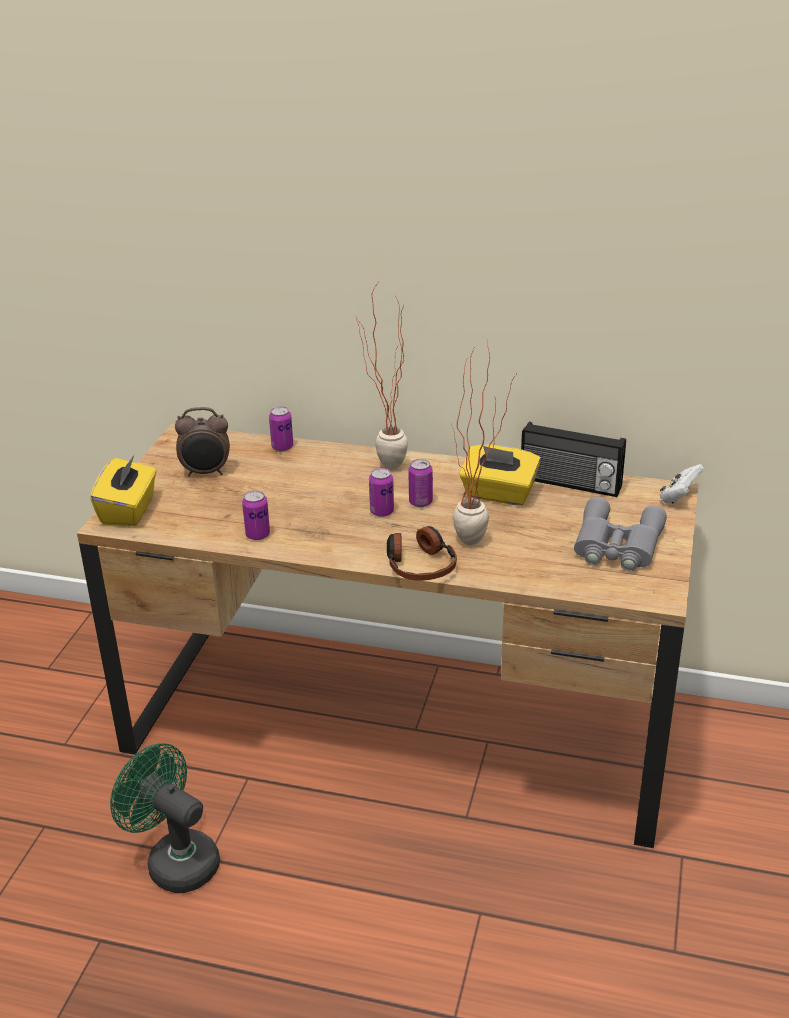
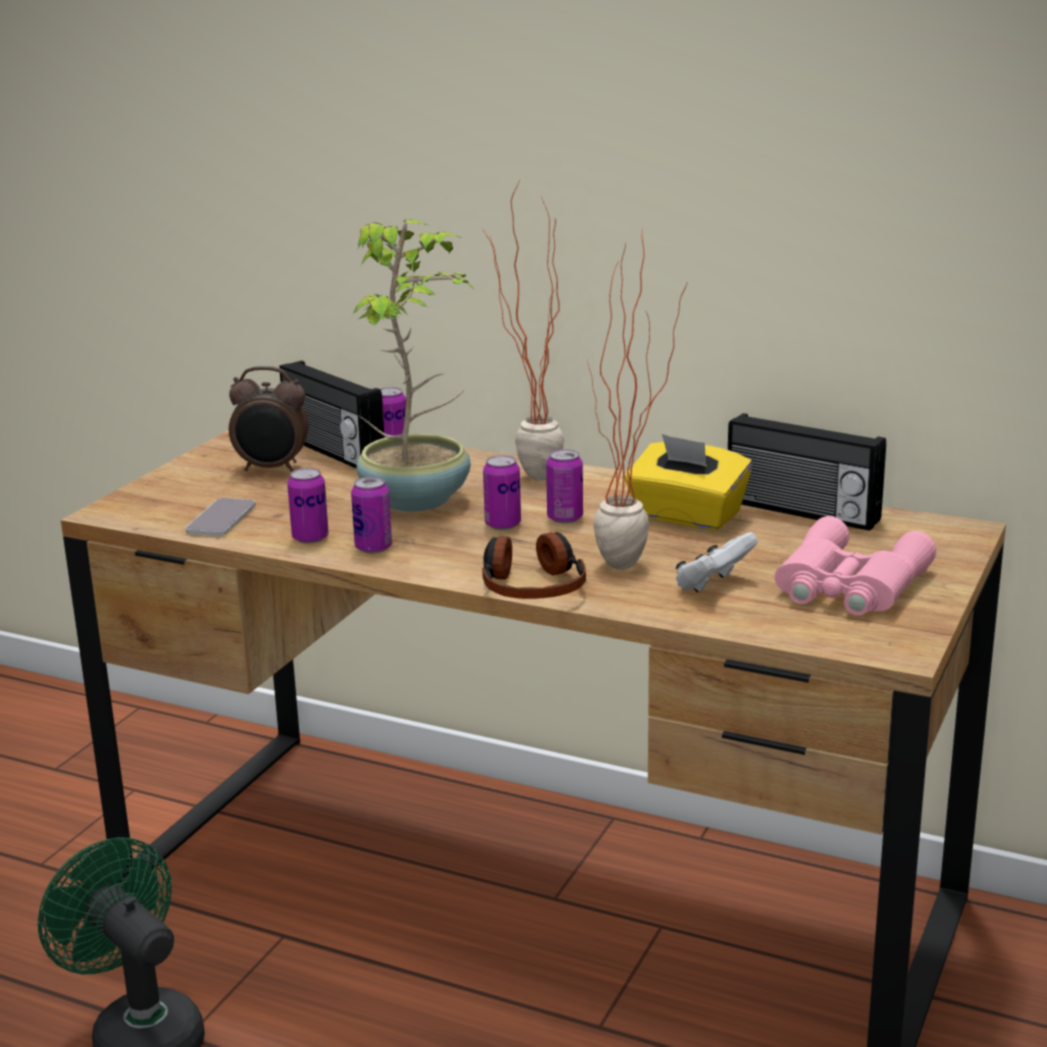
camera: 10 degrees right, 10 degrees down
yellow tissue box [90,455,157,526] -> none
grey binoculars [574,497,667,571] -> pink binoculars [775,516,936,615]
white game controller [660,464,704,504] -> white game controller moved to [676,532,758,592]
none -> phone [185,498,255,536]
none -> radio [279,361,385,469]
none -> can [351,476,392,553]
none -> potted plant [352,219,474,512]

